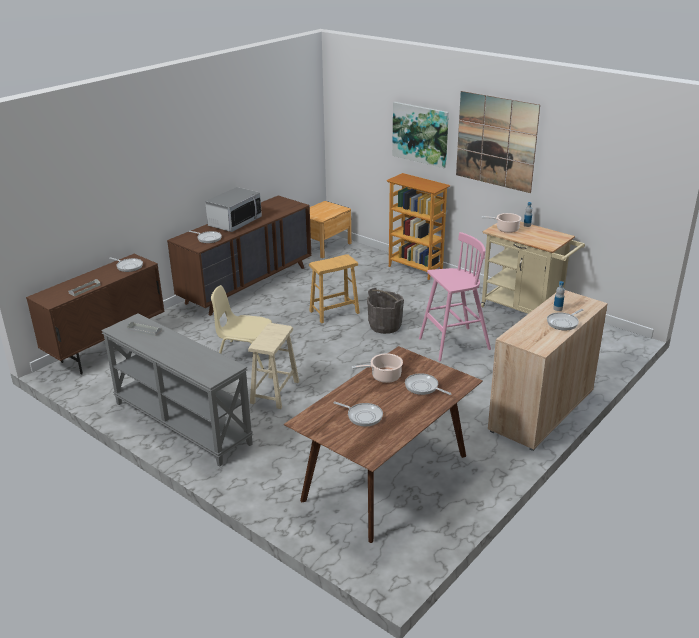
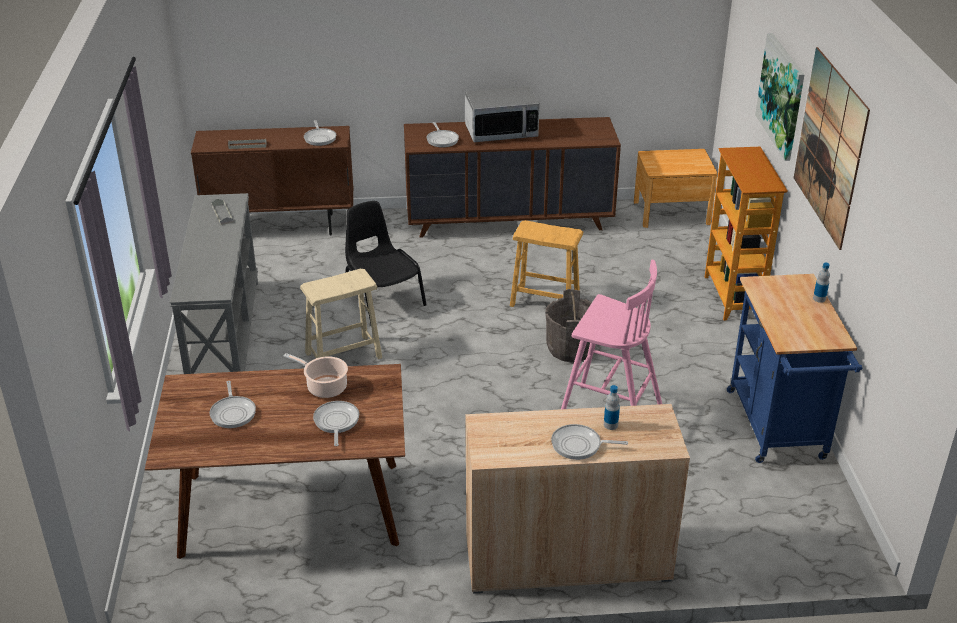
camera: 45 degrees right, 5 degrees up
beige chair [211,285,272,369] -> black chair [345,201,427,323]
beige cart [481,221,585,314] -> blue cart [727,274,862,463]
cooking pot [482,213,521,233] -> none

